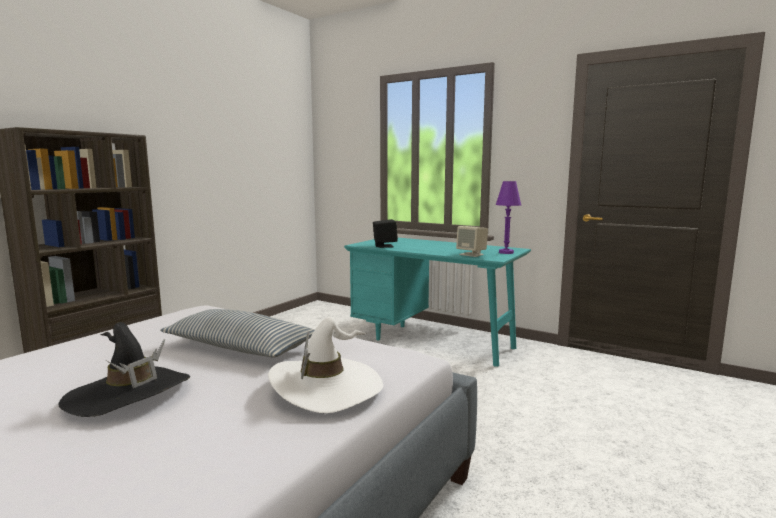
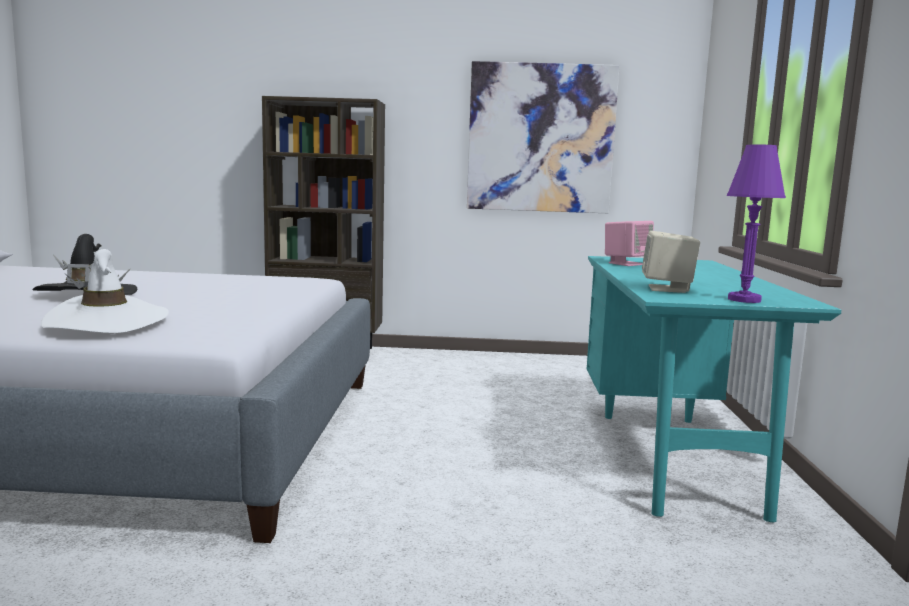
camera: 60 degrees right, 0 degrees up
pillow [160,309,315,357] -> none
black speaker [373,219,398,248] -> pink speaker [605,221,654,266]
none -> picture [467,61,620,213]

